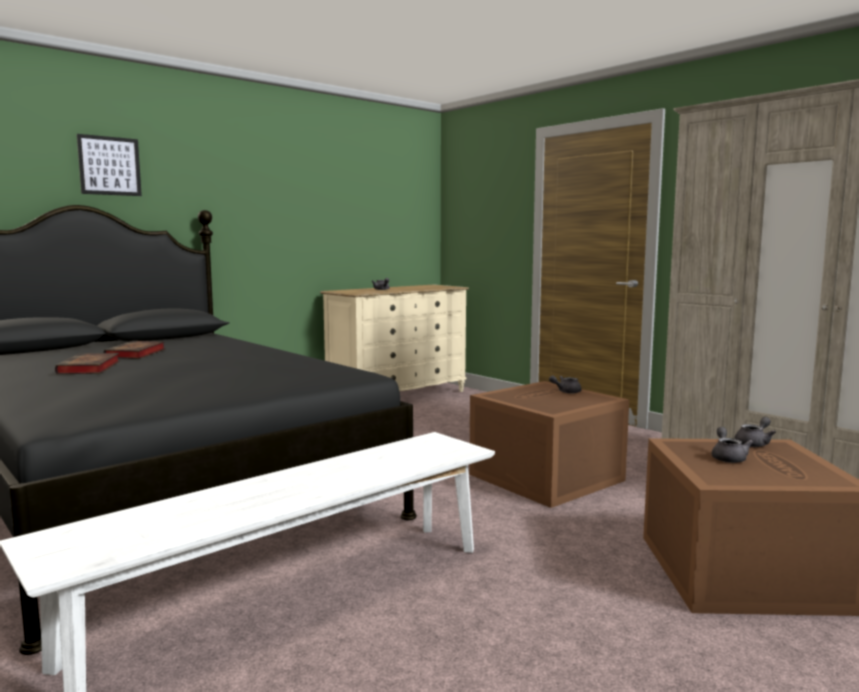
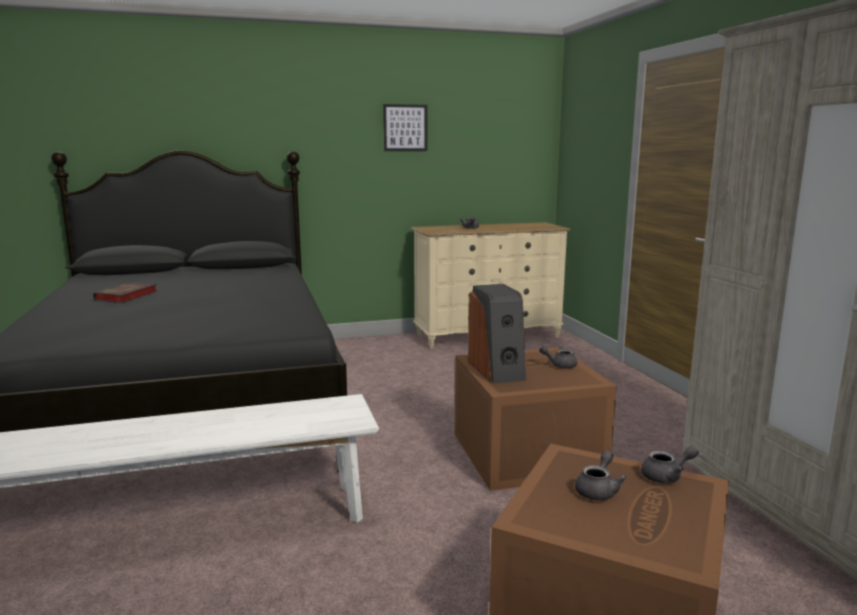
camera: 25 degrees right, 5 degrees up
picture [77,134,142,196] -> picture moved to [383,104,428,151]
book [104,341,166,359] -> none
none -> speaker [468,284,526,384]

